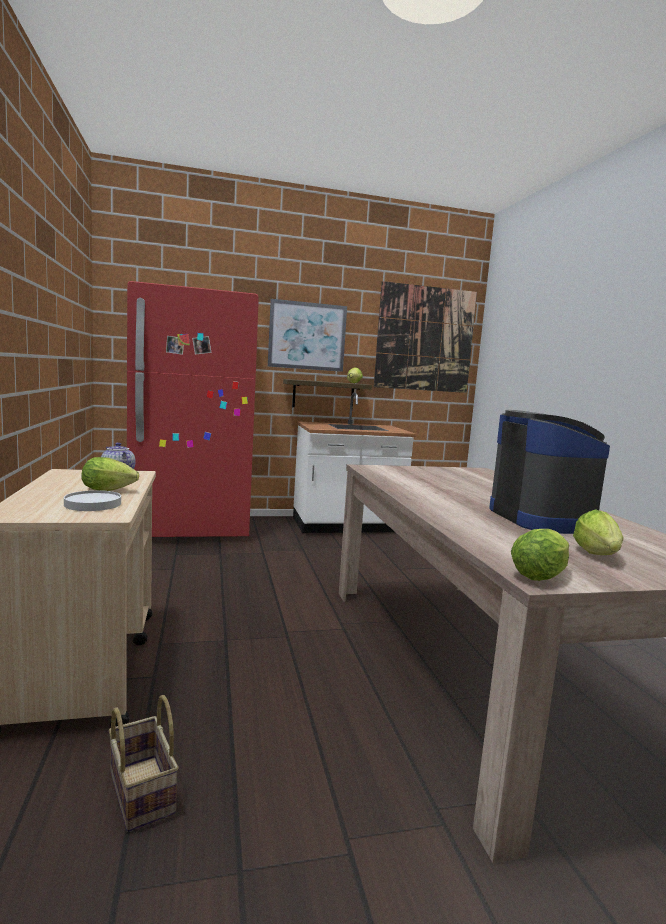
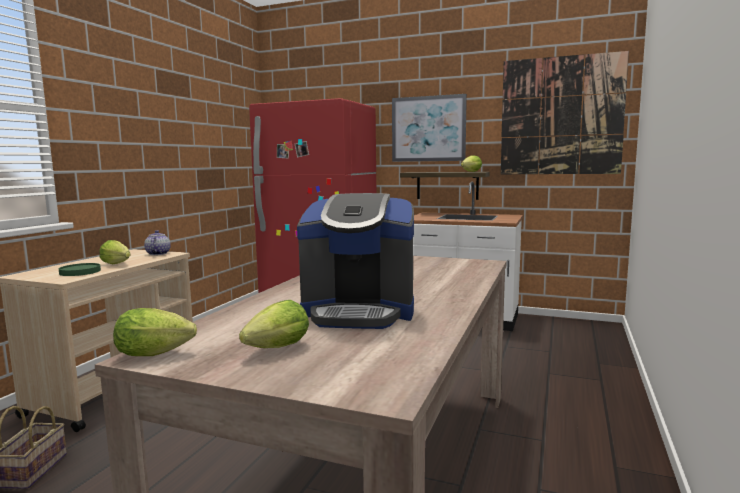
camera: 35 degrees right, 0 degrees up
white plate [64,490,121,511] -> green plate [59,263,101,276]
coffee machine [489,410,610,534] -> coffee machine turned 75 degrees clockwise [297,193,414,329]

